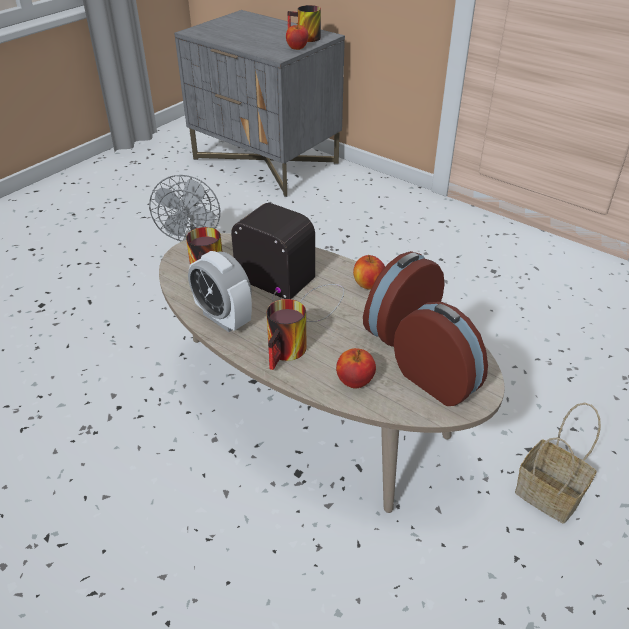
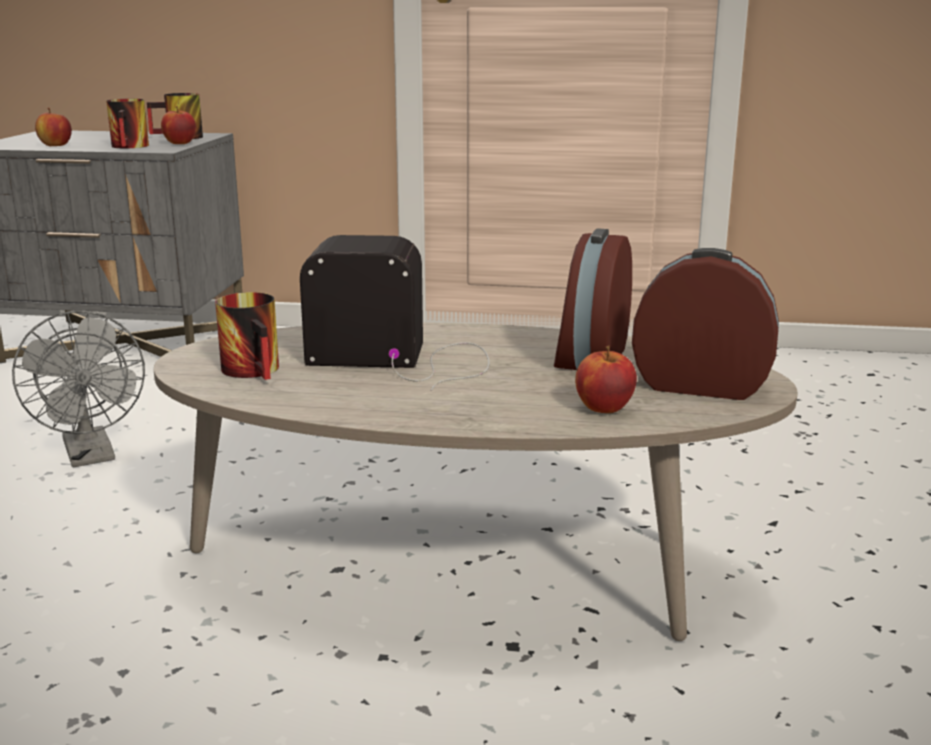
camera: 30 degrees left, 20 degrees down
alarm clock [188,251,252,332] -> none
mug [267,299,306,370] -> mug moved to [106,99,149,148]
apple [353,255,385,290] -> apple moved to [35,108,72,146]
basket [515,403,601,523] -> none

